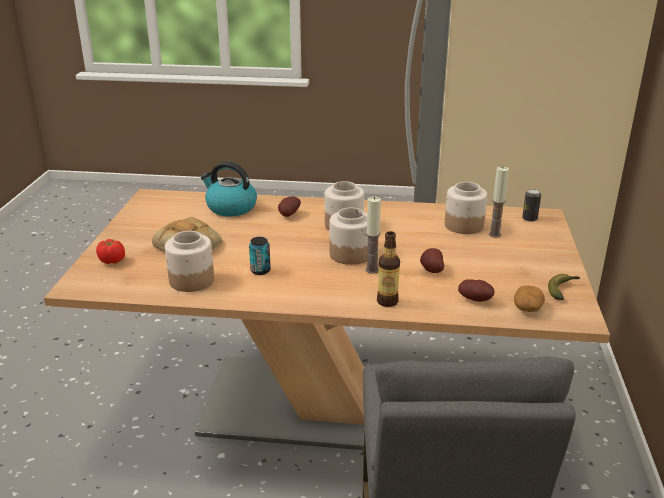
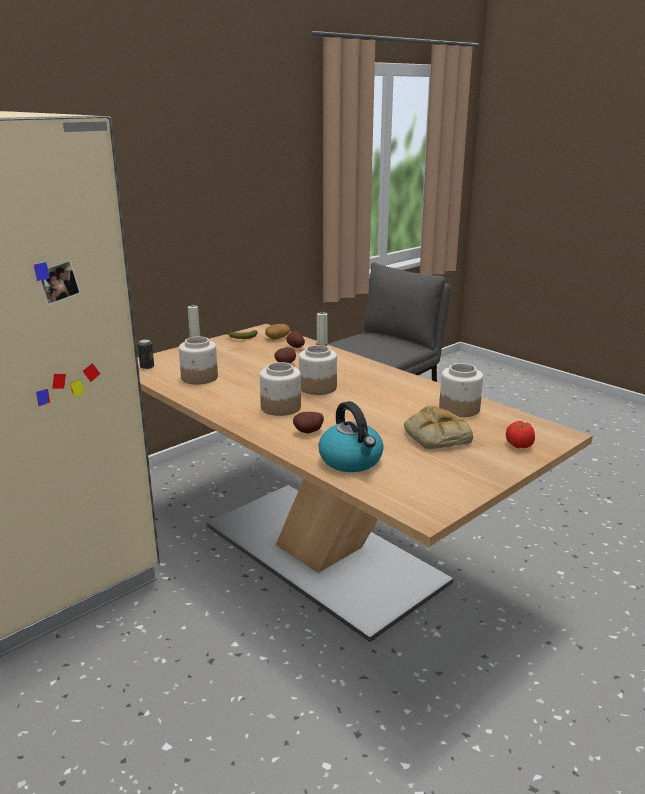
camera: 140 degrees left, 5 degrees down
can [249,237,271,275] -> none
bottle [377,231,400,307] -> none

